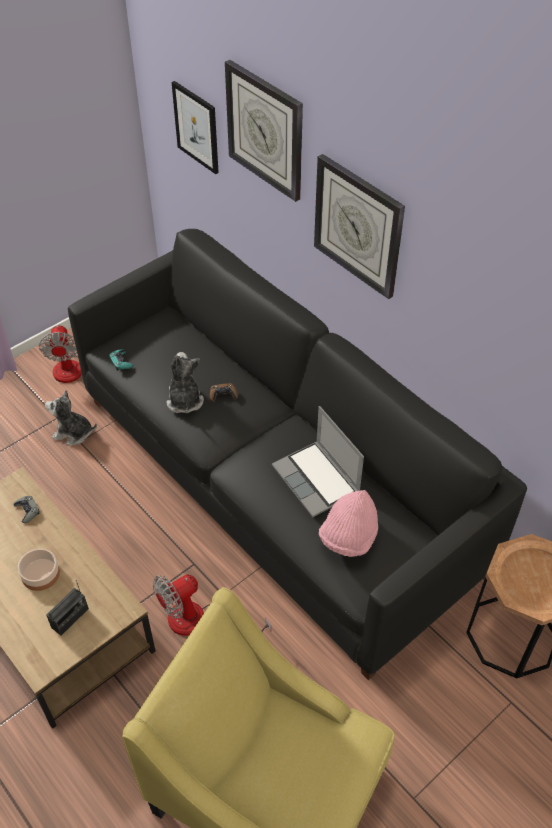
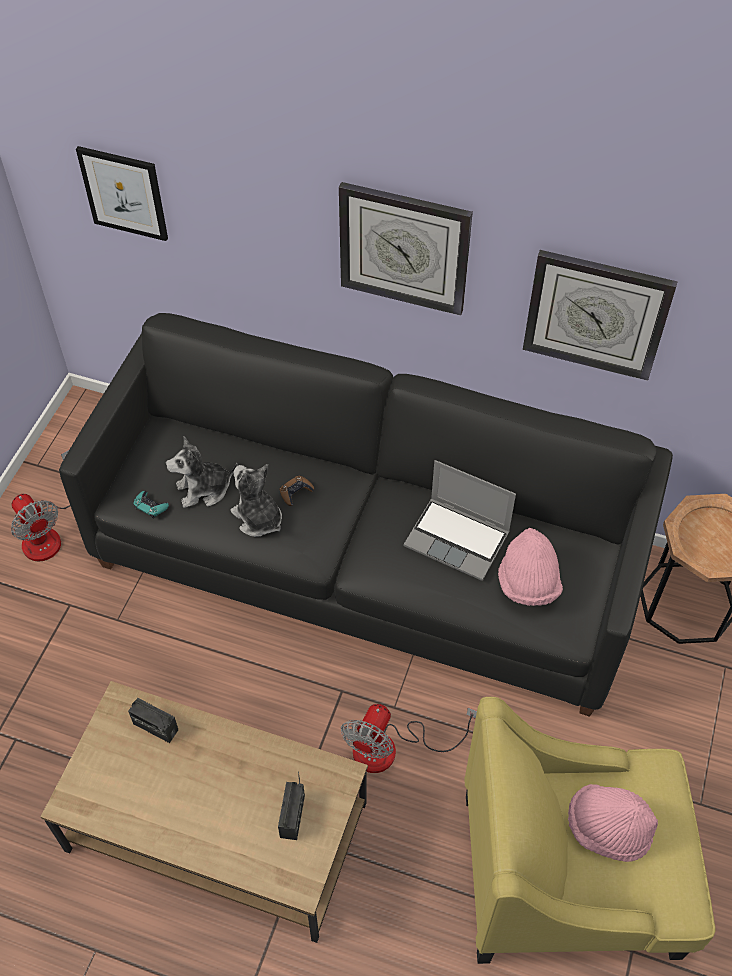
camera: 30 degrees left, 5 degrees up
grey game controller [13,496,40,523] -> radio [128,698,178,743]
bowl [18,549,60,591] -> none
plush toy [45,390,97,445] -> plush toy moved to [166,437,238,508]
wall clock [225,60,303,202] -> wall clock moved to [523,250,678,381]
none -> pink hat [568,784,658,862]

